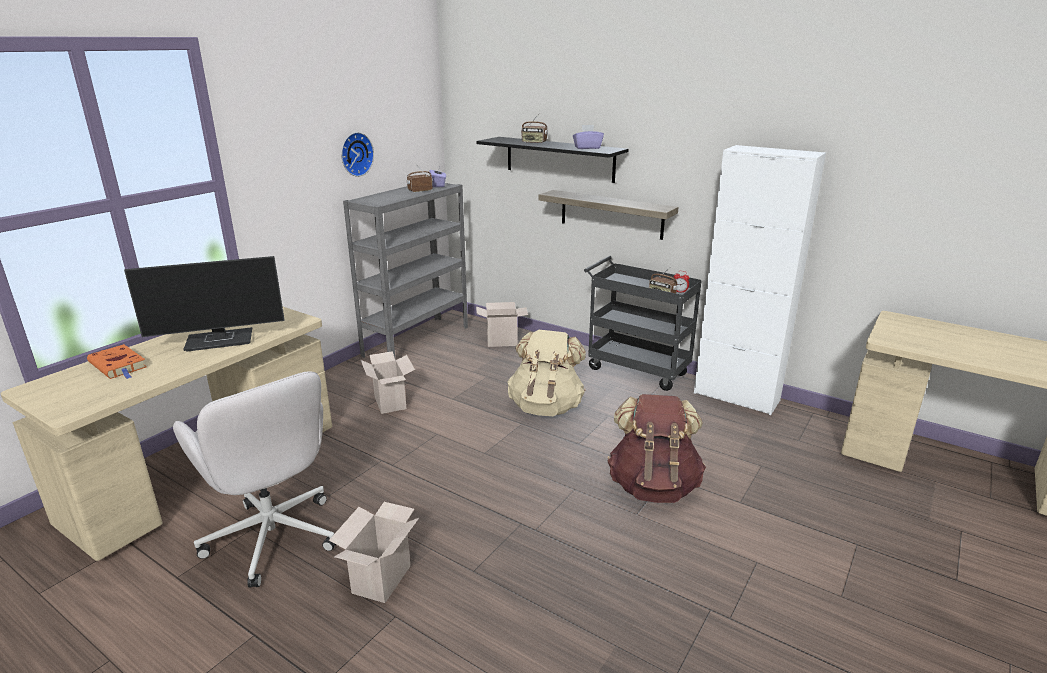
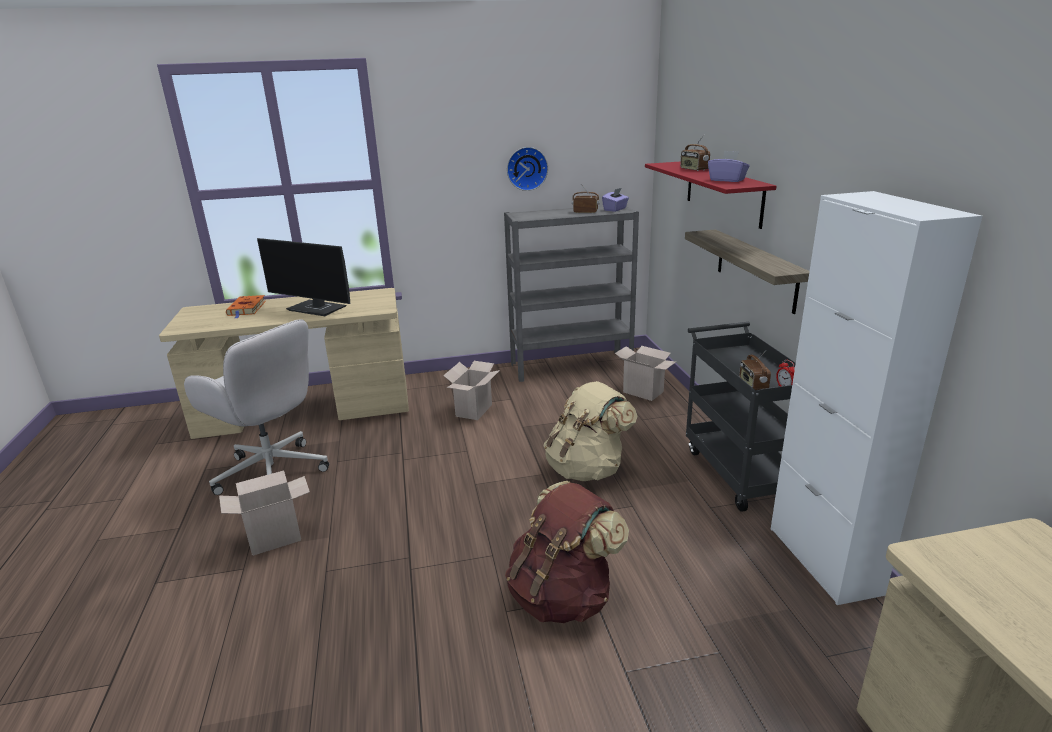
camera: 45 degrees right, 0 degrees up
white office chair [173,371,336,588] -> white office chair turned 60 degrees counterclockwise [184,319,329,495]
black shelf [476,137,629,183] -> red shelf [645,161,777,229]

